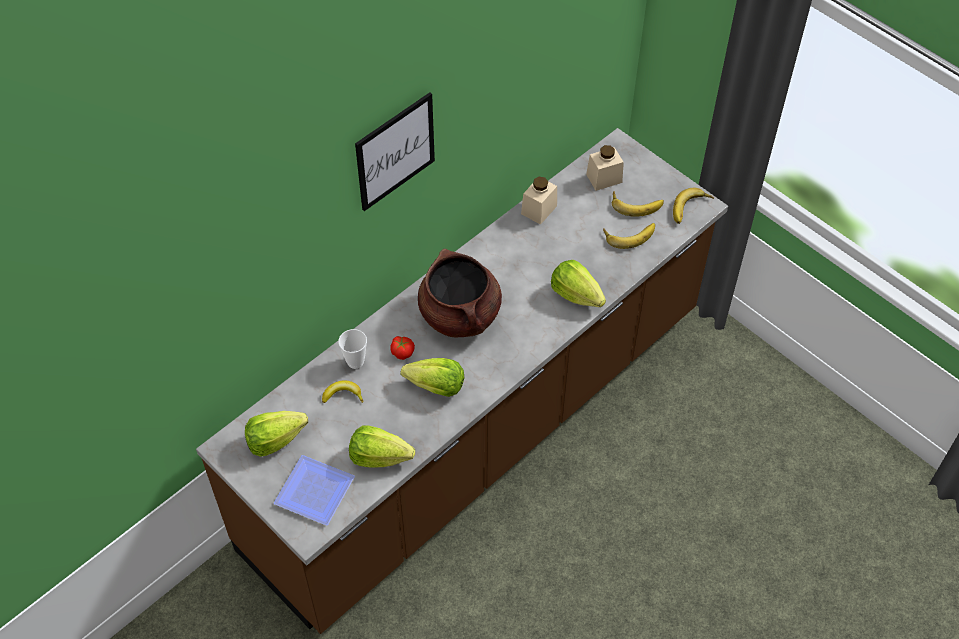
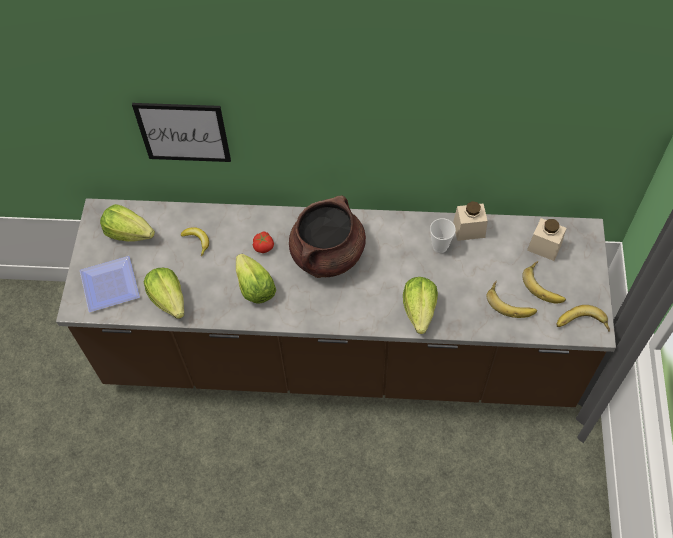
camera: 50 degrees right, 5 degrees up
cup [338,329,367,369] -> cup moved to [430,218,456,253]
picture [355,92,435,211] -> picture moved to [132,103,231,162]

